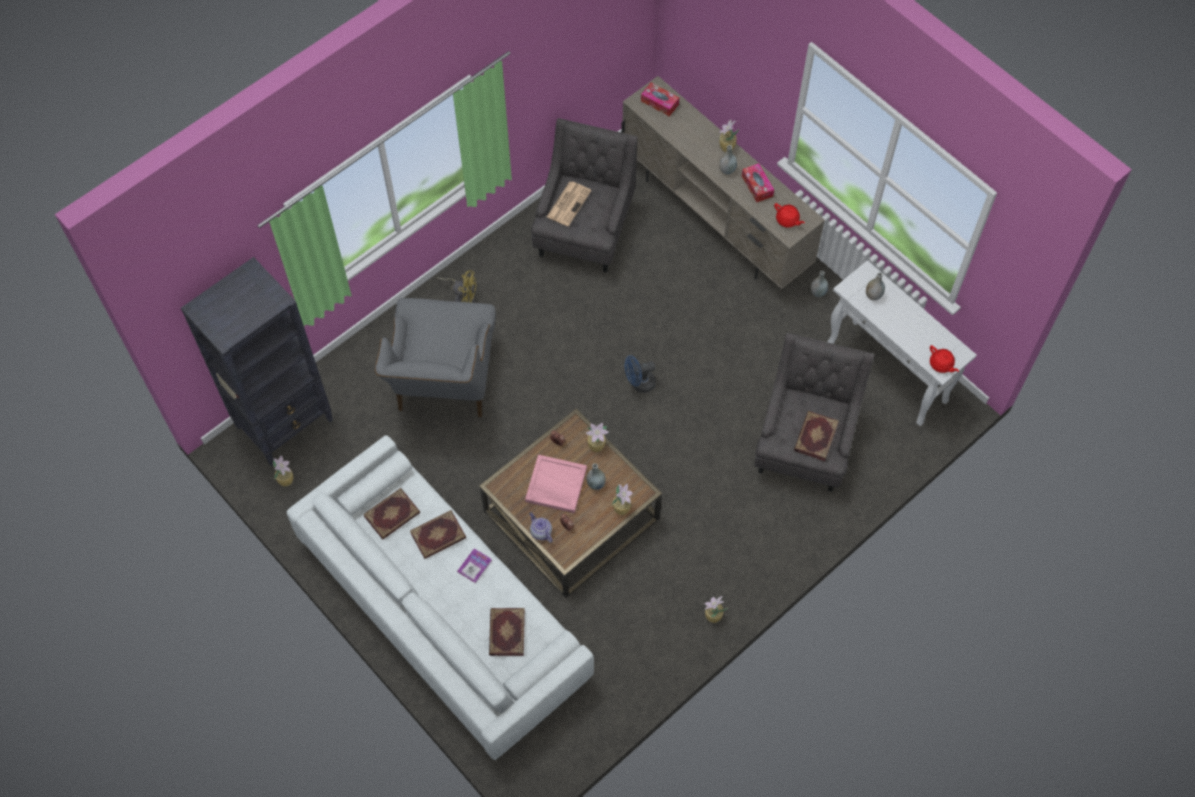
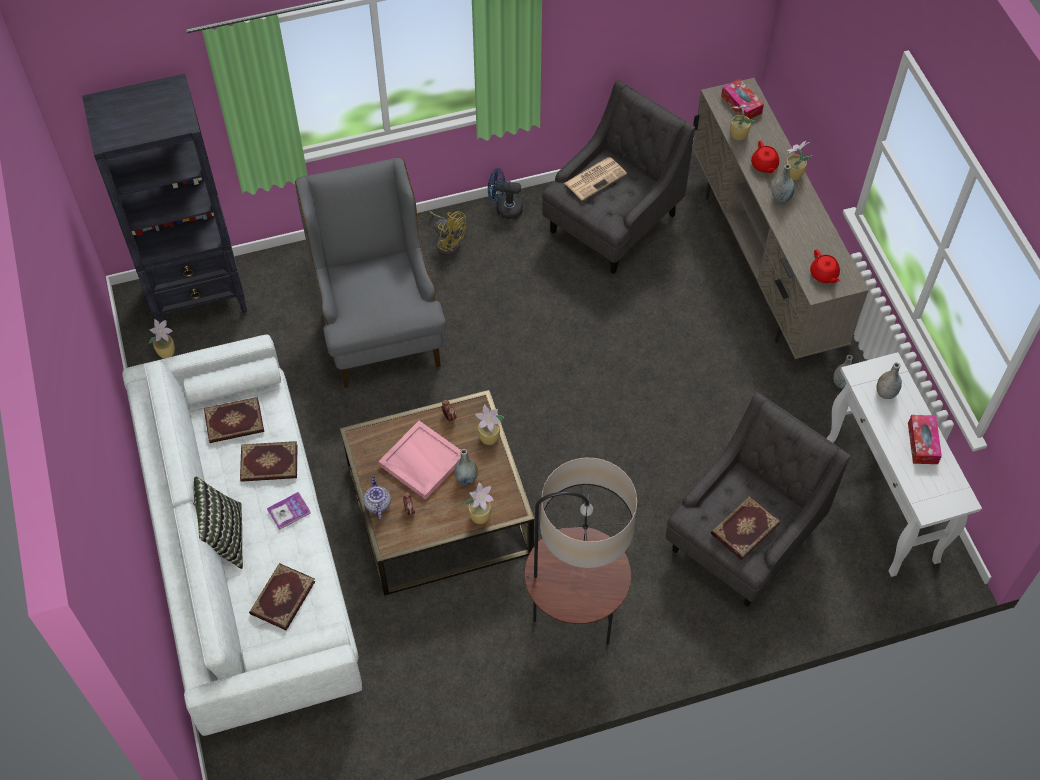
camera: 25 degrees right, 5 degrees down
grey armchair [375,298,496,417] -> grey armchair turned 135 degrees clockwise [295,158,446,388]
blue fan [625,355,656,393] -> blue fan moved to [488,168,523,219]
potted plant [704,596,728,623] -> potted plant moved to [730,104,755,140]
tissue box [742,163,774,202] -> tissue box moved to [908,415,942,464]
red teapot [930,345,959,373] -> red teapot moved to [751,141,779,173]
none -> pillow [193,476,243,569]
none -> floor lamp [525,458,637,645]

